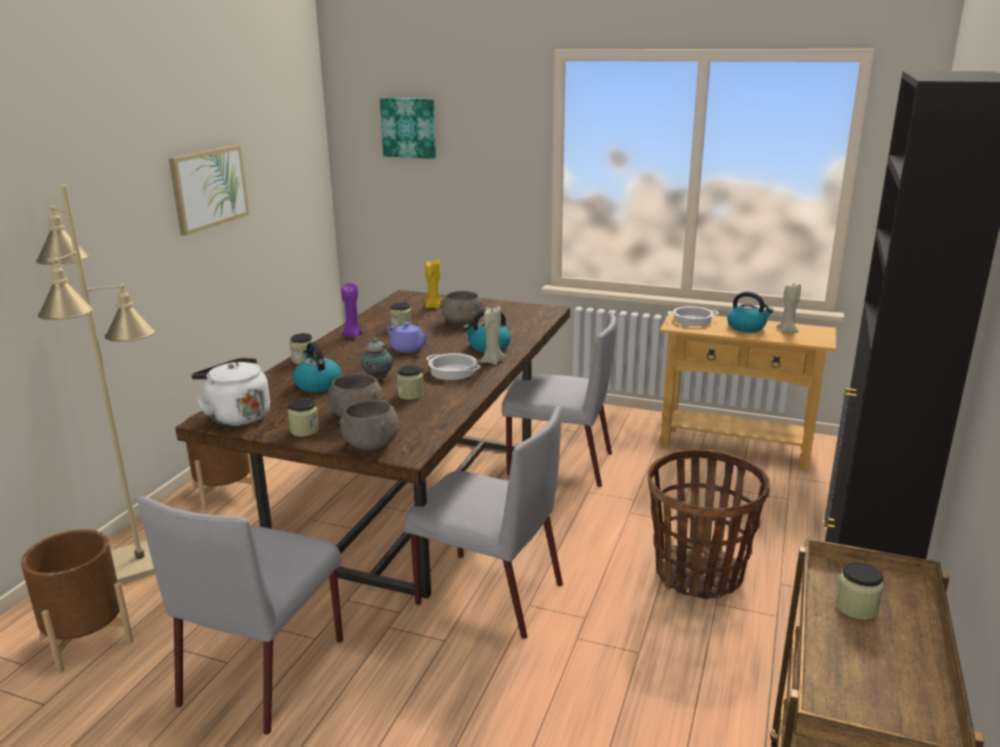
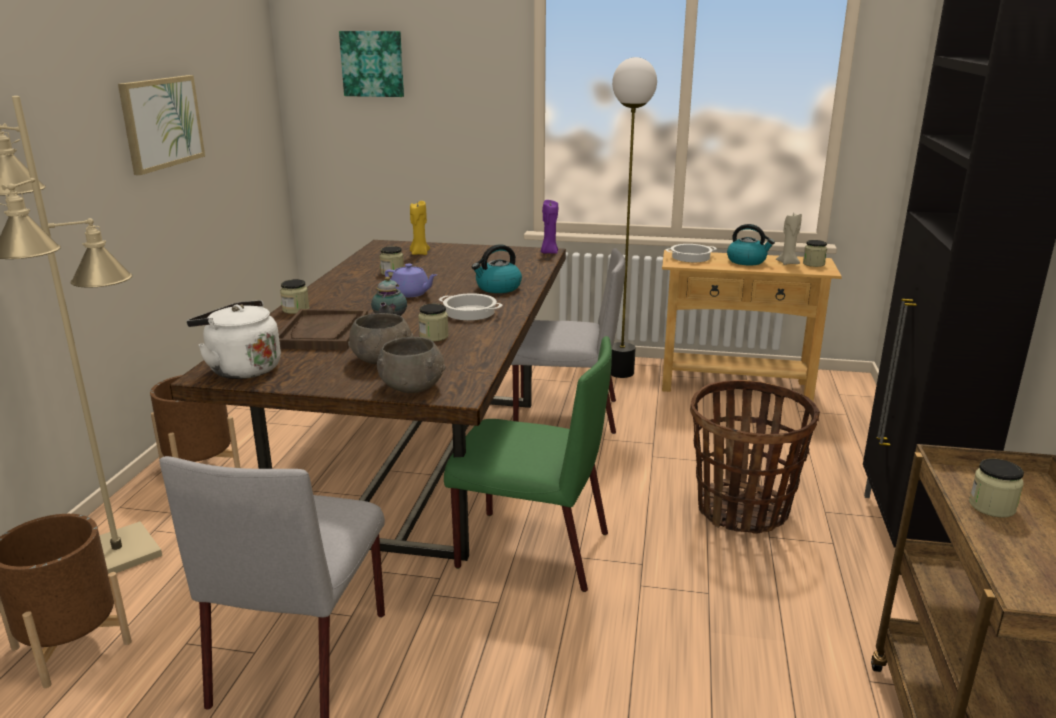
camera: 10 degrees left, 0 degrees up
jar [288,398,319,437] -> jar moved to [803,240,827,267]
kettle [293,342,341,393] -> brown tray [279,309,368,350]
purple candle [341,283,363,337] -> purple candle moved to [541,200,558,254]
grey chair [404,406,563,639] -> green chair [444,336,612,592]
grey bowl [442,291,483,325] -> none
beige candle [480,306,506,365] -> none
none -> floor lamp [611,57,657,378]

